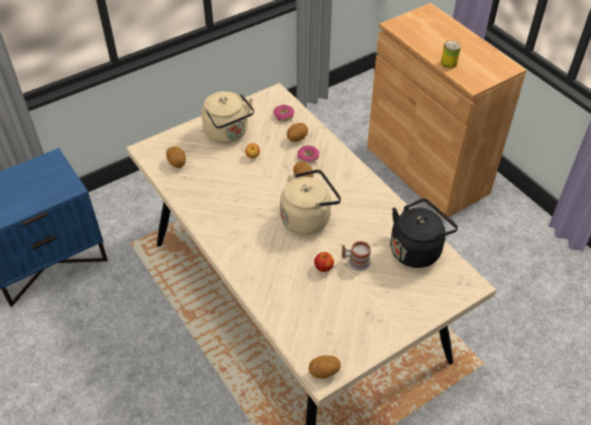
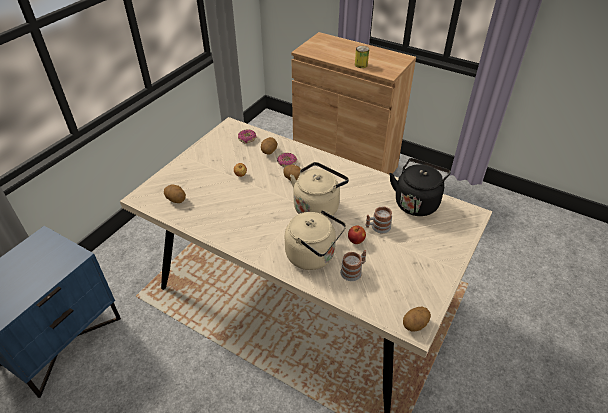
camera: 25 degrees left, 5 degrees down
beige kettle [202,91,254,143] -> beige kettle moved to [285,210,346,270]
none -> mug [340,250,366,281]

